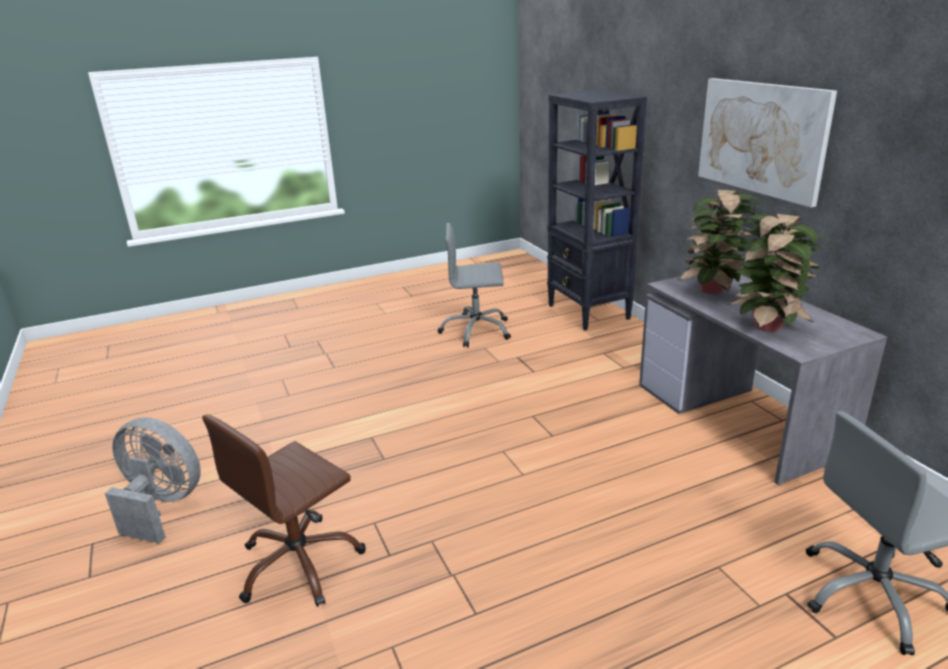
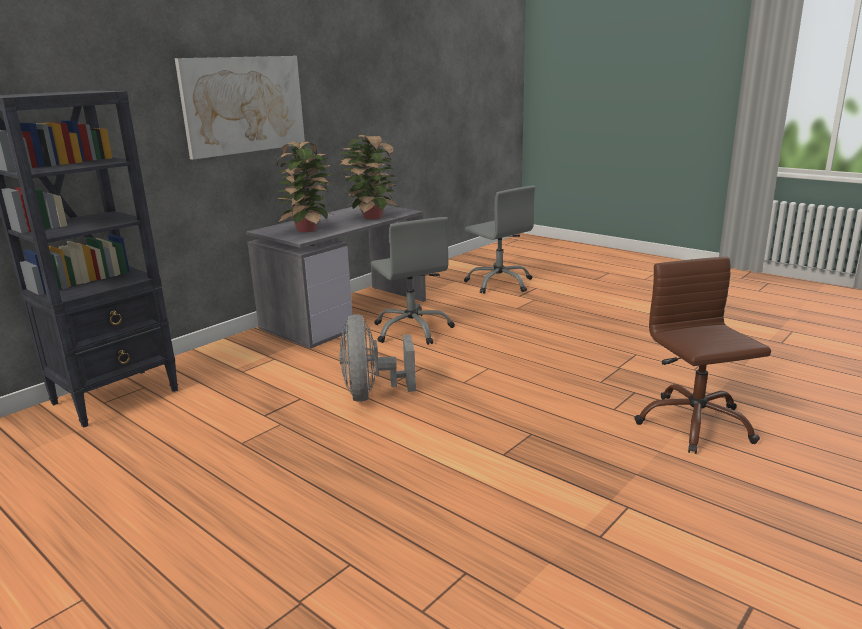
camera: 115 degrees left, 5 degrees down
grey fan [105,417,201,543] -> grey fan moved to [339,314,416,402]
brown office chair [202,414,366,607] -> brown office chair turned 120 degrees counterclockwise [634,257,771,454]
grey office chair [438,223,511,347] -> grey office chair moved to [371,217,455,345]

